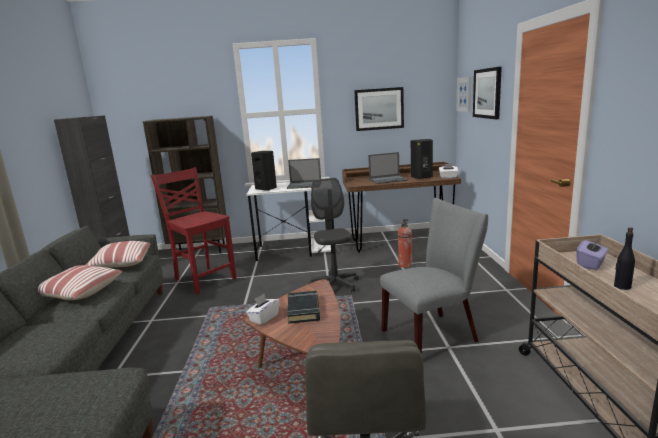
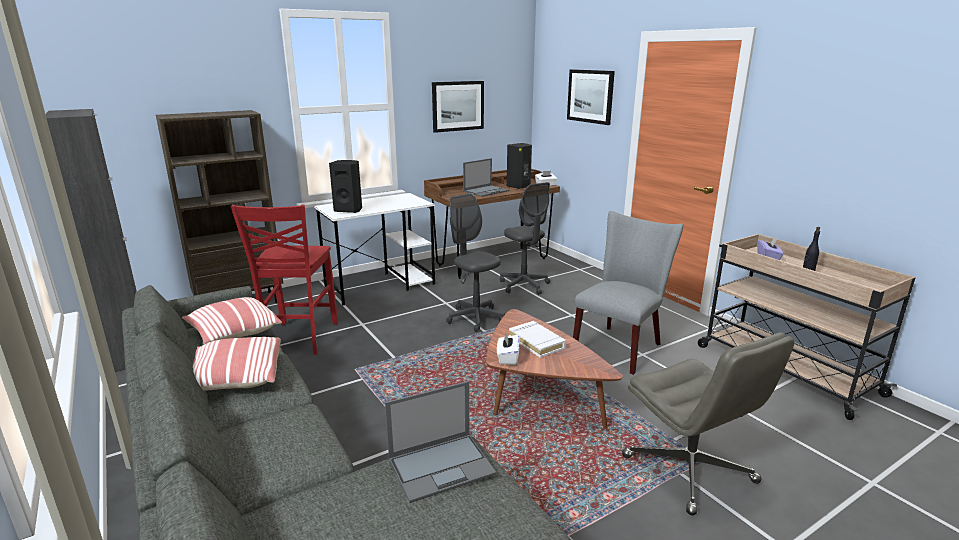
camera: 30 degrees left, 5 degrees up
red chair [151,167,236,294] -> red chair turned 105 degrees counterclockwise [231,205,338,355]
laptop [287,158,321,189] -> laptop moved to [385,381,496,503]
black book [287,291,320,324] -> white book [509,321,566,358]
fire extinguisher [398,219,412,268] -> grey office chair [500,182,550,295]
picture [457,77,471,112] -> none

